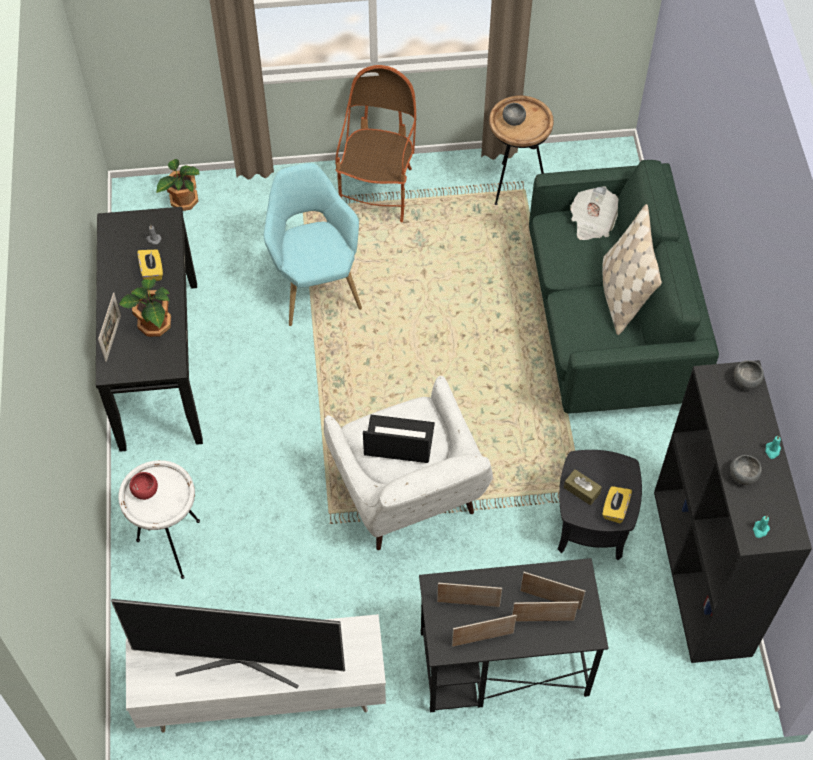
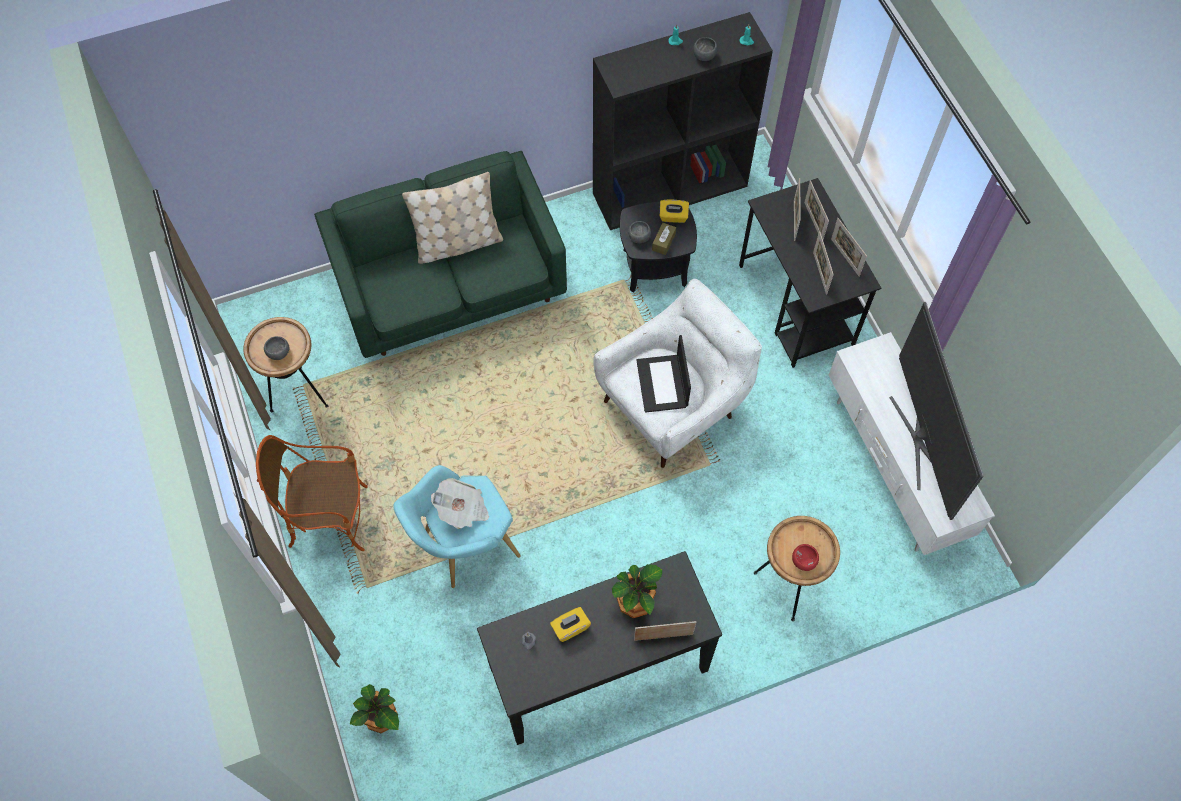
camera: 105 degrees left, 5 degrees up
white side table [118,460,200,579] -> brown side table [754,516,840,621]
newspaper [570,186,619,240] -> newspaper moved to [431,478,489,529]
grey bowl [734,360,764,390] -> grey bowl moved to [628,221,651,243]

